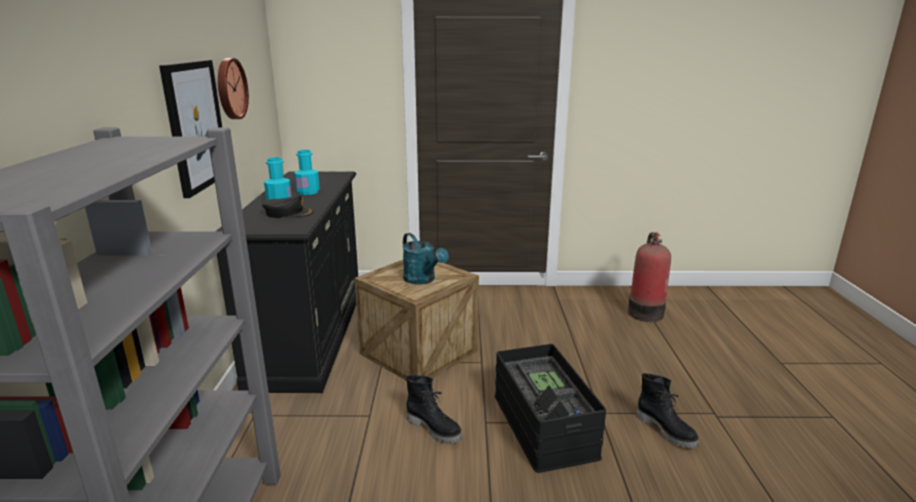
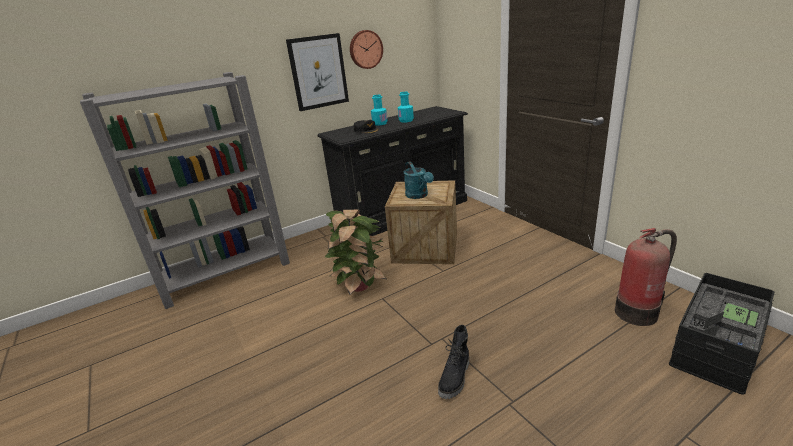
camera: 60 degrees right, 5 degrees up
turquoise watering can [403,233,449,285] -> turquoise watering can turned 45 degrees counterclockwise [404,161,434,199]
black boot [406,375,462,443] -> potted plant [324,210,386,295]
black storage box [495,344,606,473] -> black storage box moved to [669,273,775,395]

